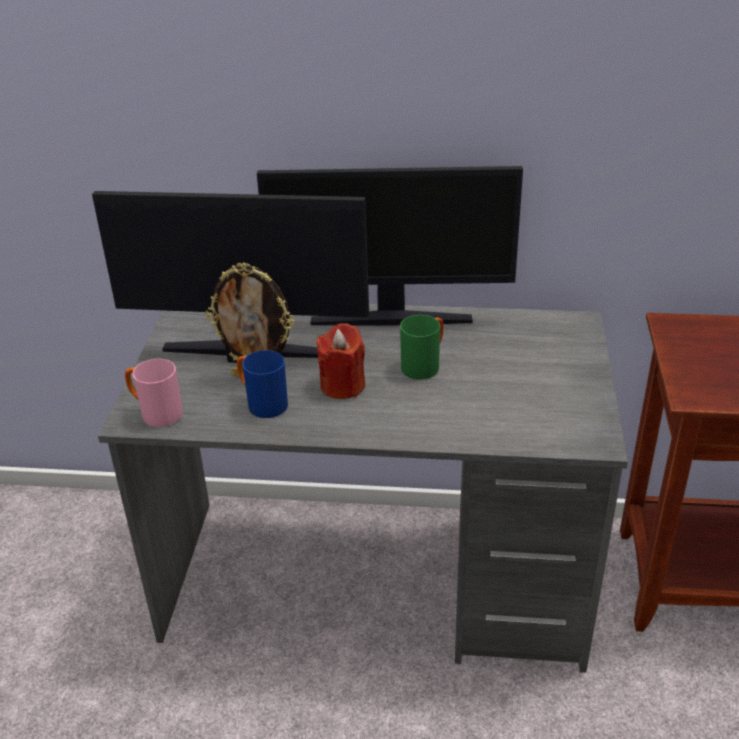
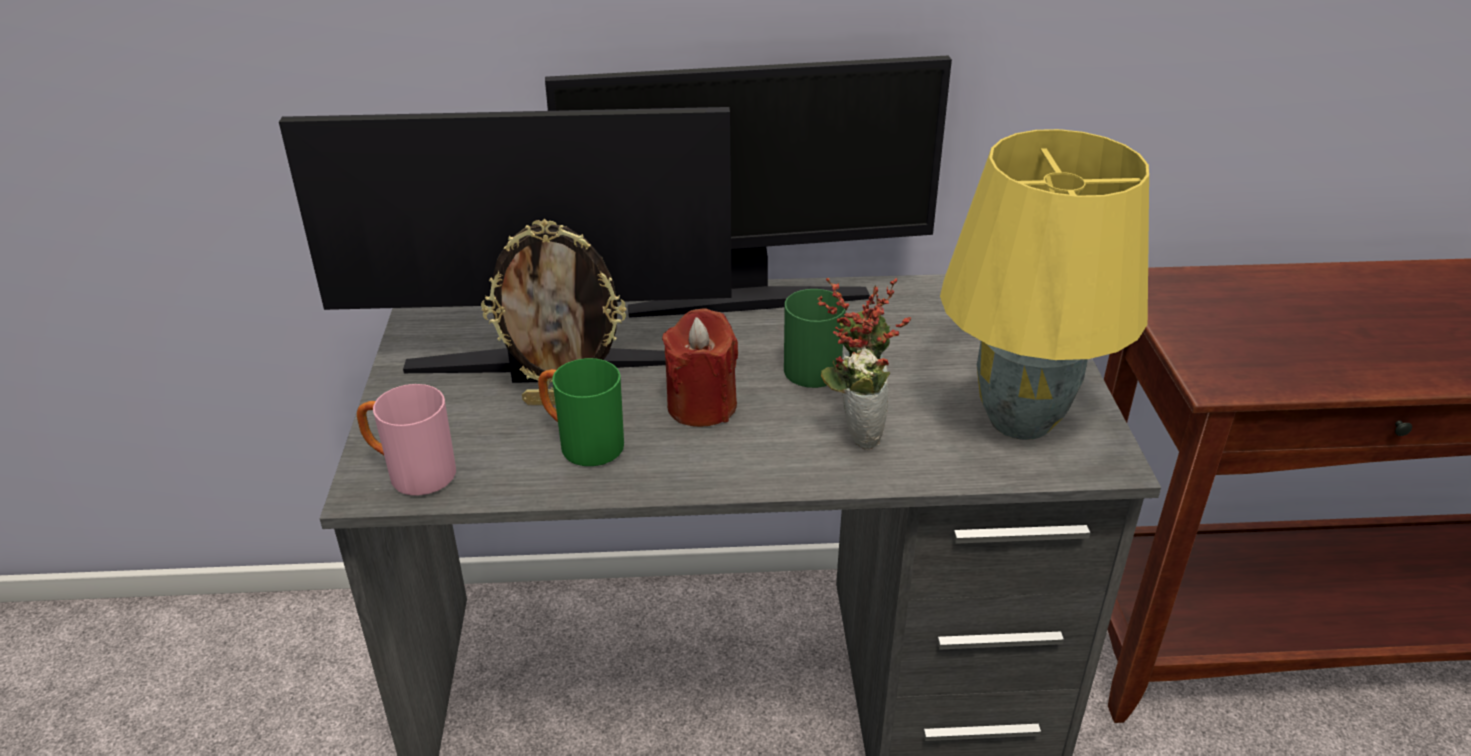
camera: 10 degrees left, 0 degrees up
blue mug [237,350,288,418] -> green mug [538,358,624,466]
none -> potted plant [817,278,911,450]
none -> yellow table lamp [940,129,1149,440]

